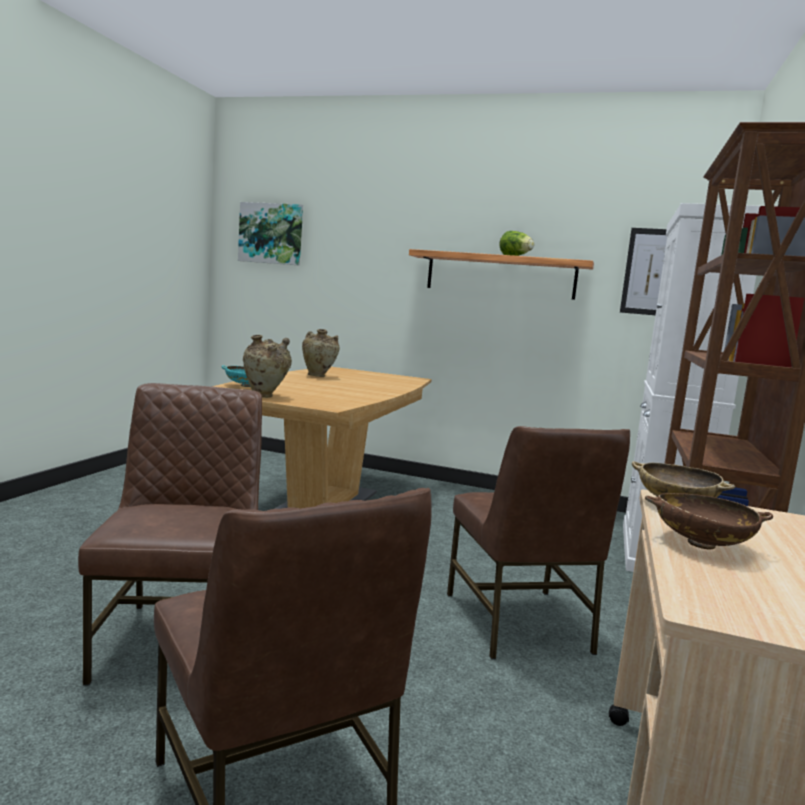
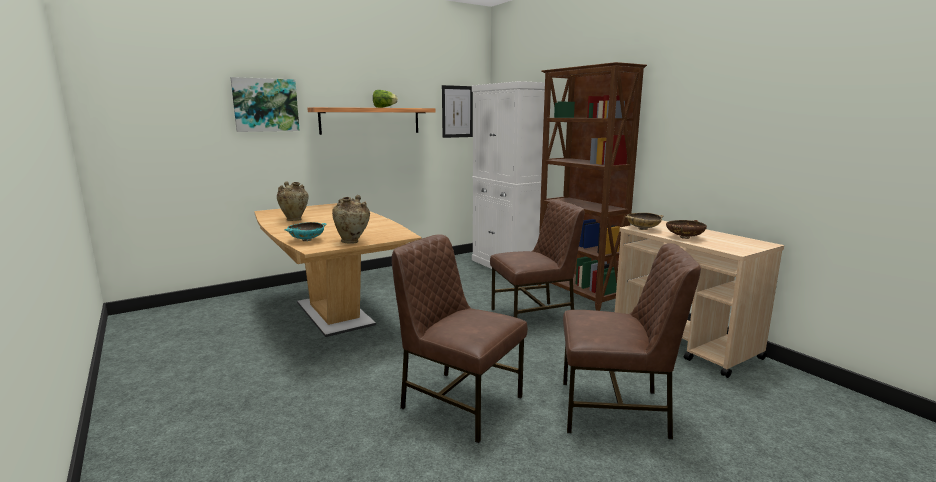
camera: 50 degrees left, 5 degrees up
picture [238,202,303,266] -> picture moved to [230,77,300,132]
brown chair [447,426,630,659] -> brown chair turned 45 degrees counterclockwise [490,200,585,318]

